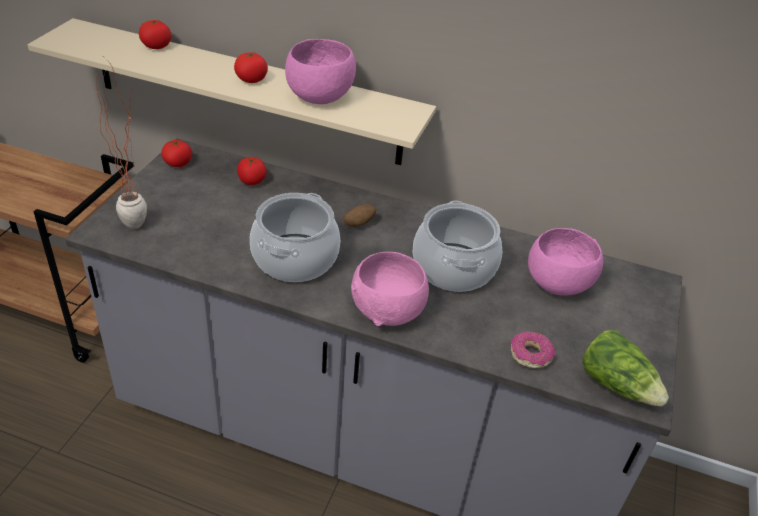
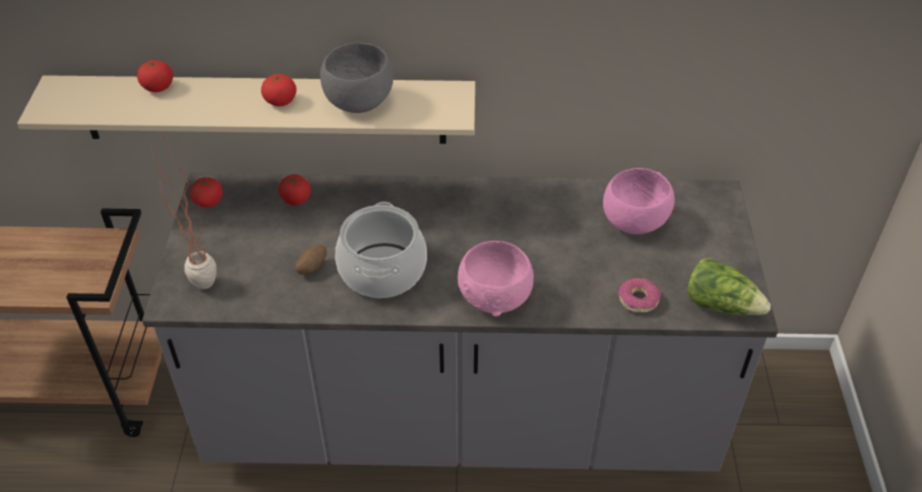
camera: 15 degrees left, 5 degrees up
pink bowl [285,39,356,104] -> grey bowl [320,43,393,113]
potato [344,204,376,227] -> potato moved to [295,245,327,275]
cooking pot [412,201,502,292] -> none

